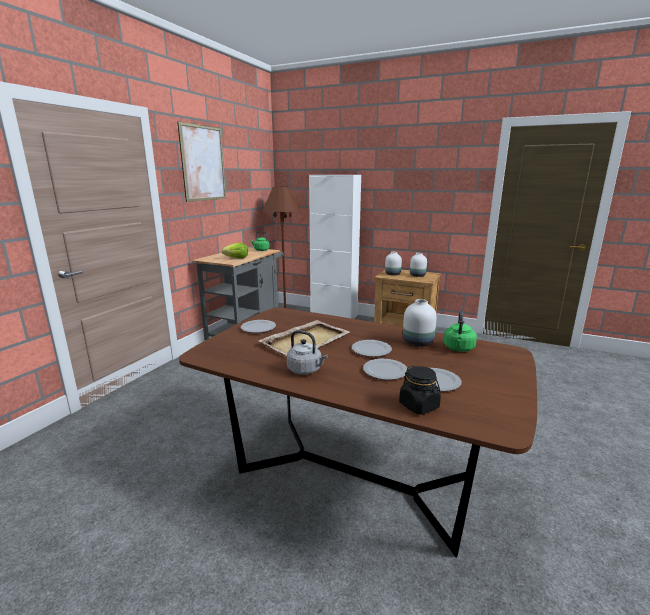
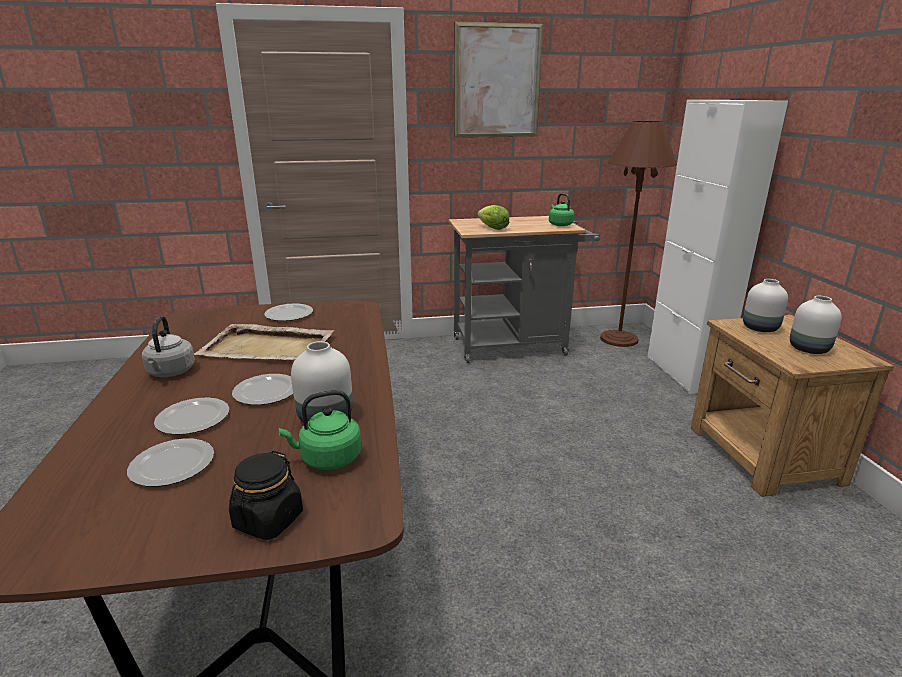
camera: 55 degrees right, 5 degrees up
black jar [399,366,441,415] -> black jar moved to [229,451,303,540]

